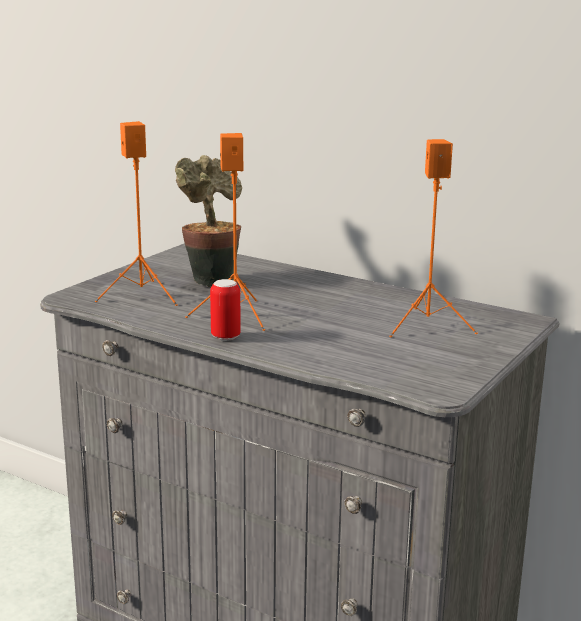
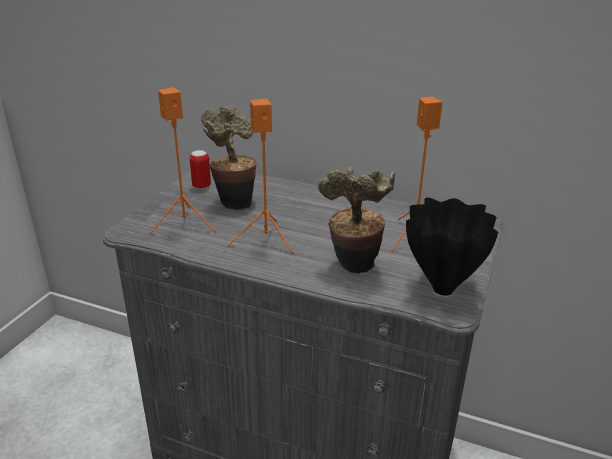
camera: 10 degrees left, 10 degrees up
can [210,279,241,341] -> can moved to [190,150,211,190]
none -> potted plant [318,167,395,273]
none -> black vase [406,197,498,296]

